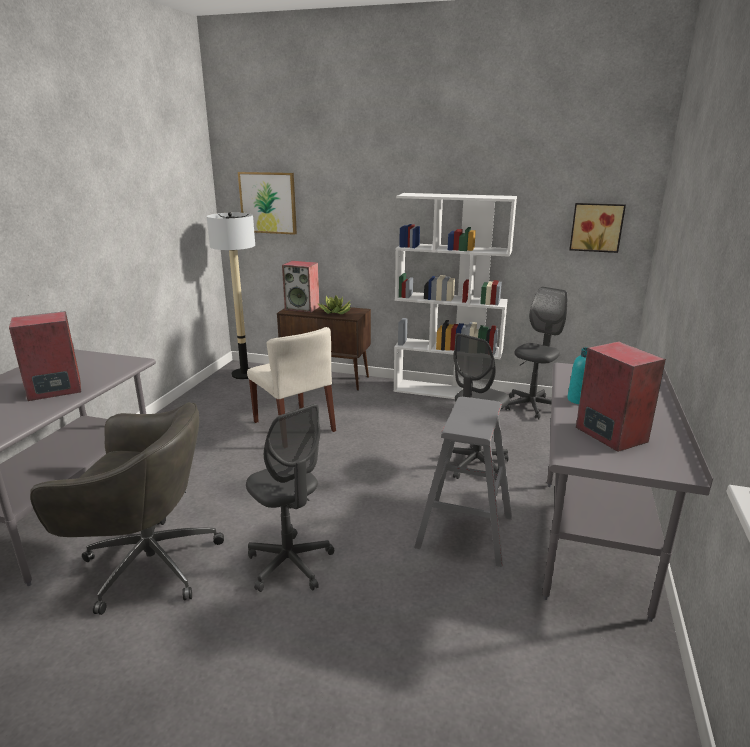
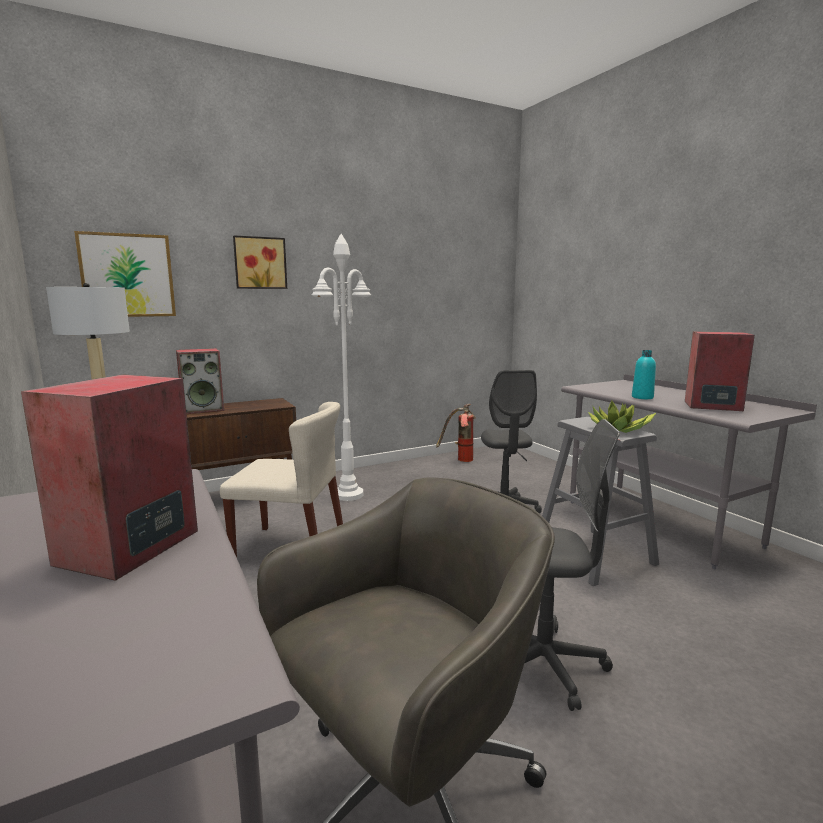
camera: 45 degrees left, 10 degrees down
potted plant [318,295,351,314] -> potted plant moved to [588,401,656,433]
white bookcase [394,193,517,399] -> none
grey office chair [505,287,568,420] -> fire extinguisher [436,404,476,462]
picture [569,203,626,253] -> picture moved to [233,235,287,289]
none -> white floor lamp [312,234,371,501]

